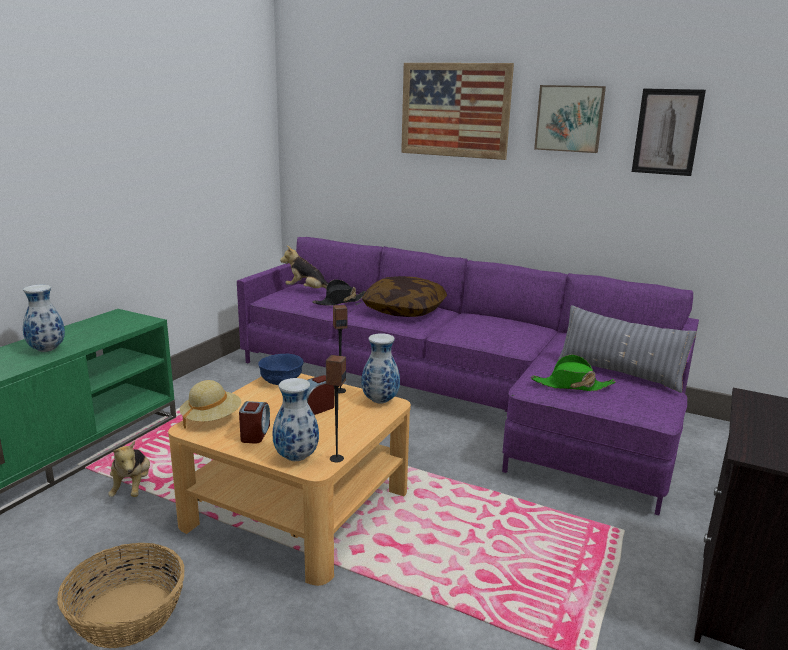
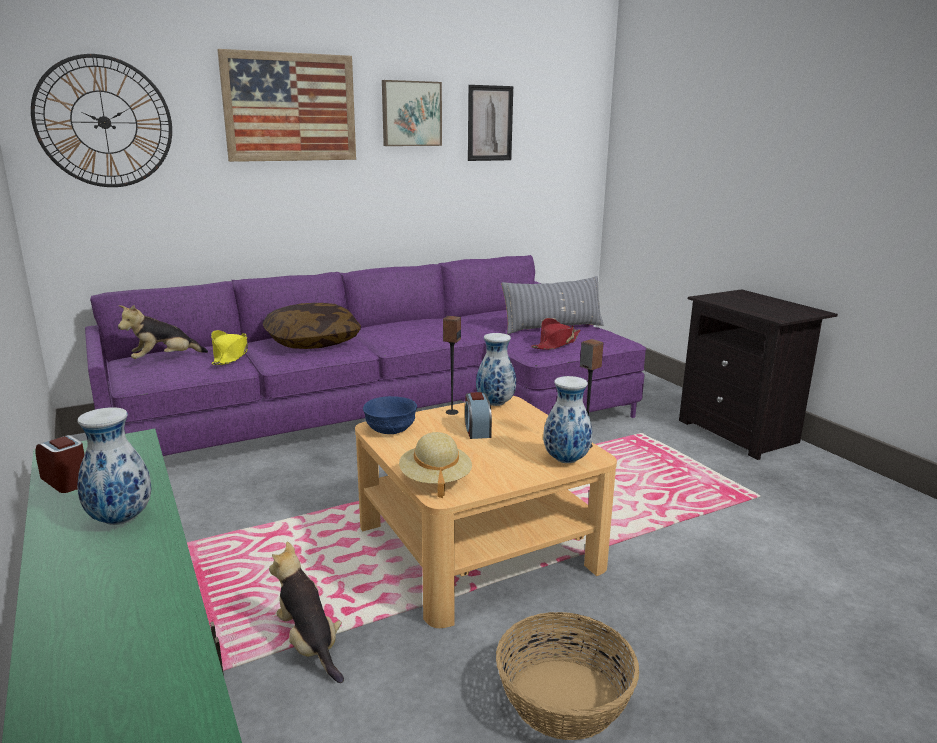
camera: 55 degrees left, 0 degrees up
plush toy [108,441,150,497] -> plush toy turned 150 degrees counterclockwise [269,542,344,683]
alarm clock [239,401,270,444] -> alarm clock moved to [36,435,85,493]
black hat [312,280,366,306] -> yellow hat [211,330,248,365]
green hat [531,355,616,391] -> red hat [531,318,580,350]
none -> wall clock [31,54,172,187]

